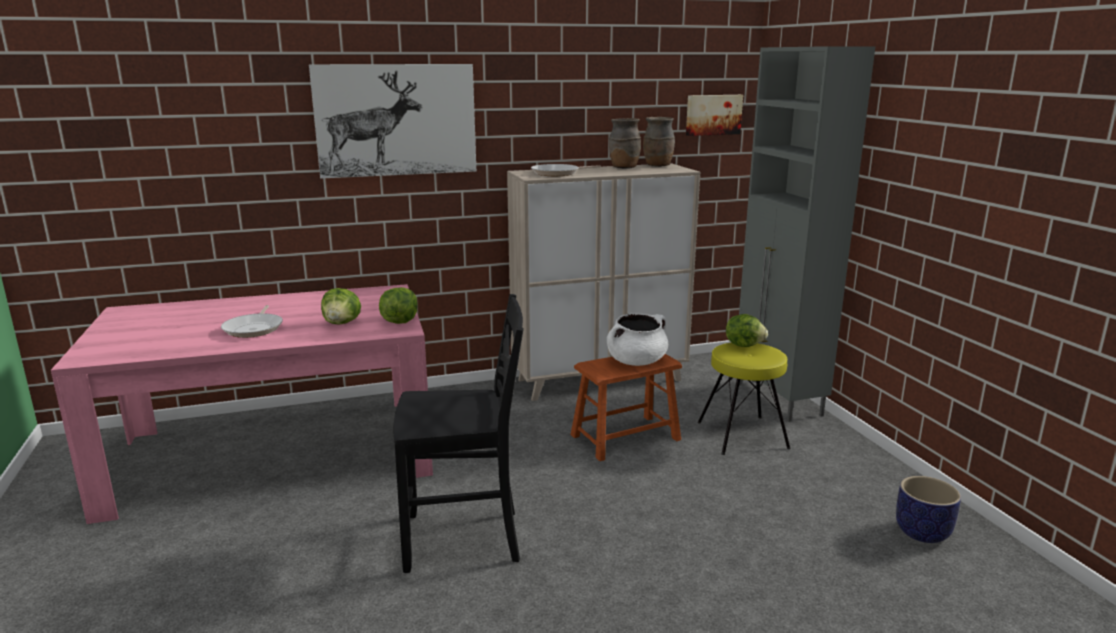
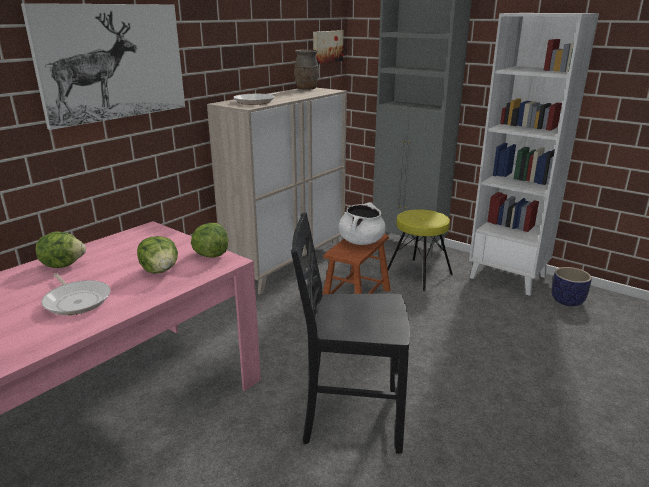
camera: 35 degrees left, 5 degrees up
black chair [393,294,524,573] -> black chair turned 135 degrees counterclockwise [291,213,410,454]
brown vase [609,118,641,169] -> none
lettuce [726,314,768,347] -> lettuce moved to [36,231,86,268]
none -> white bookcase [469,13,599,296]

